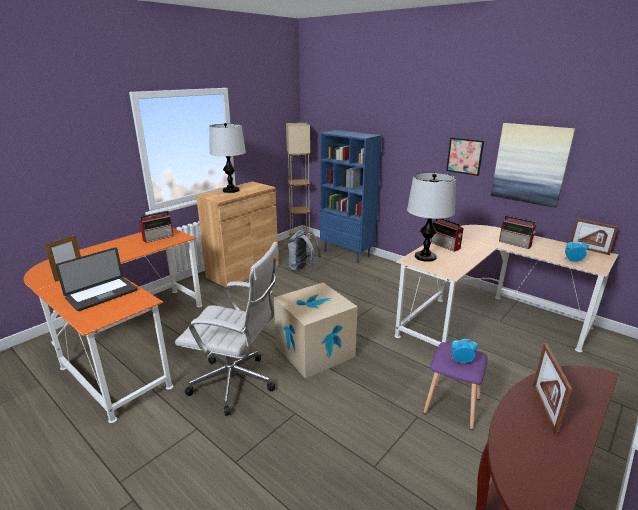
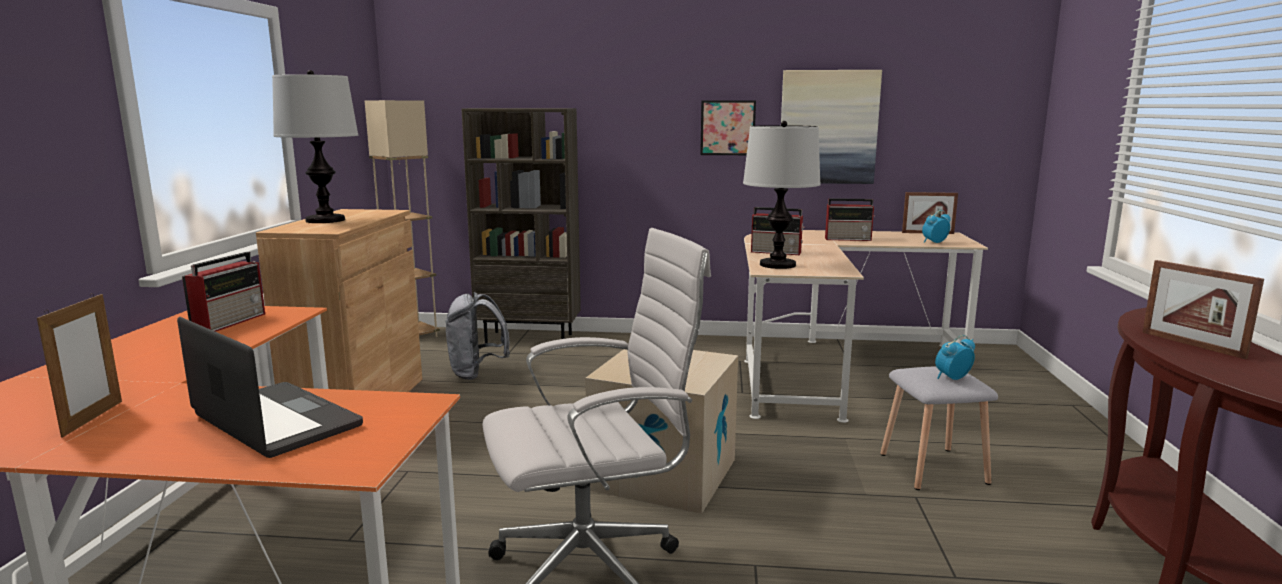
camera: 35 degrees left, 10 degrees down
laptop [55,247,137,311] -> laptop turned 60 degrees counterclockwise [177,317,363,458]
blue bookcase [320,130,382,263] -> brown bookcase [461,108,581,343]
purple stool [423,342,488,430] -> grey stool [880,366,998,490]

